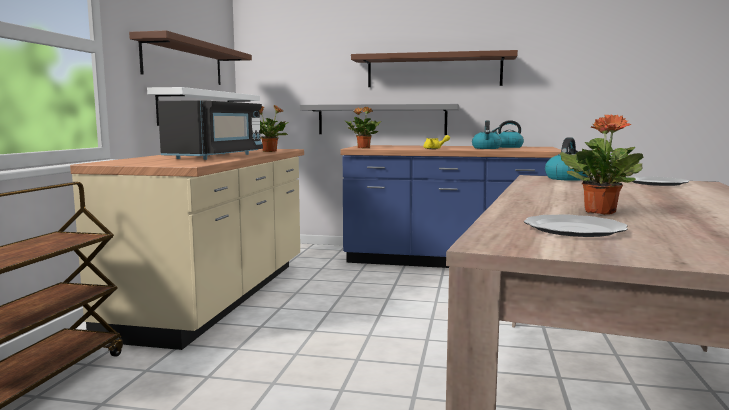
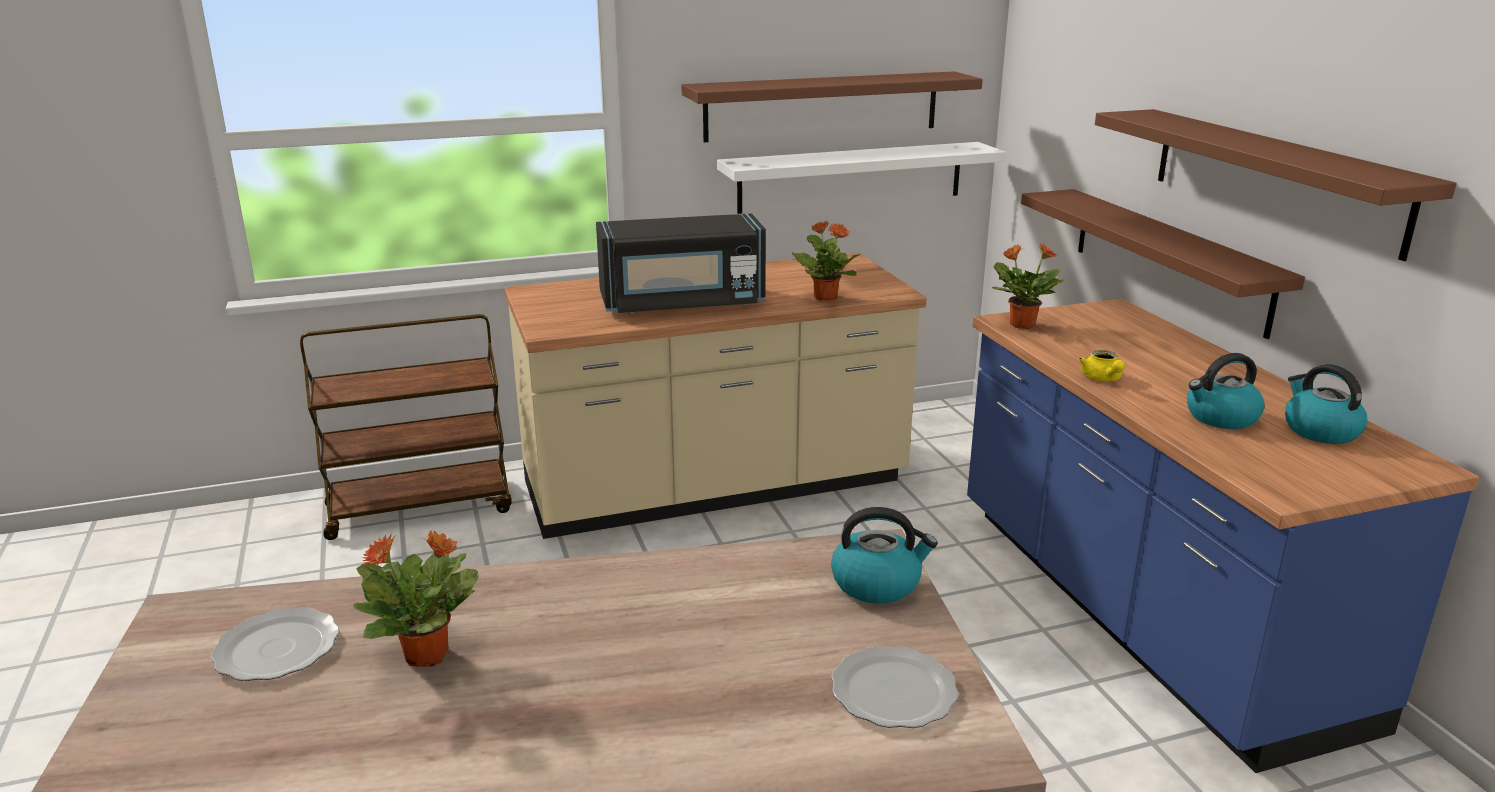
camera: 60 degrees right, 15 degrees up
grey shelf [300,104,459,135] -> brown shelf [1021,189,1305,339]

